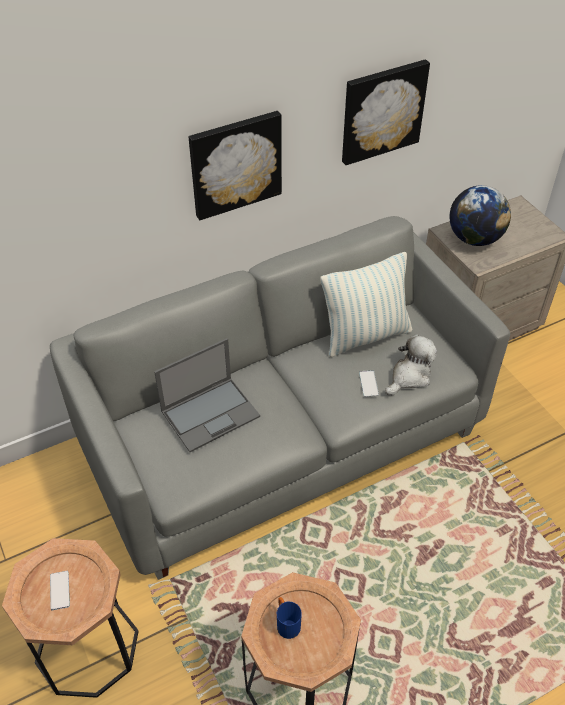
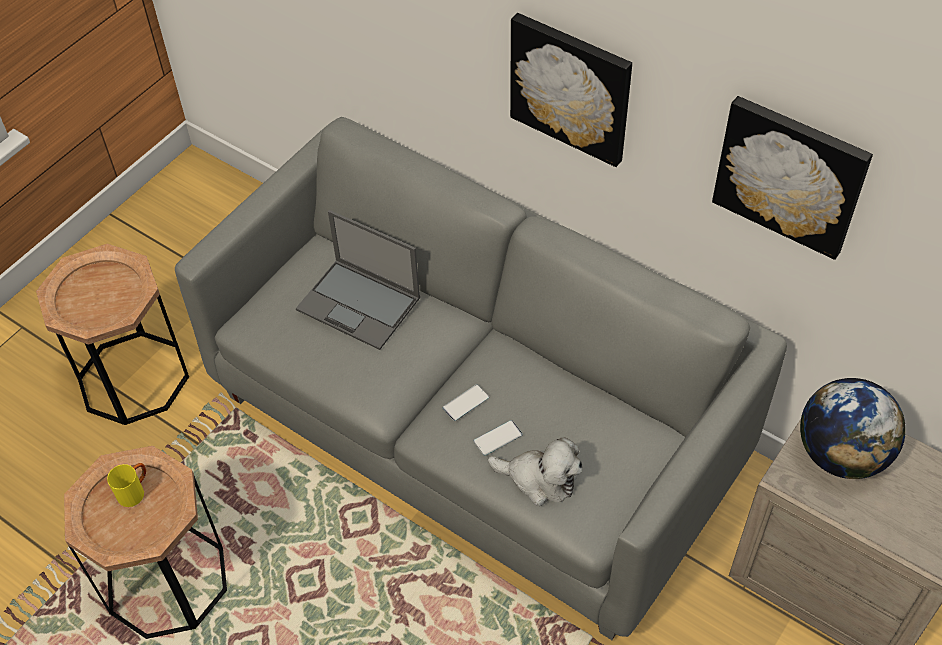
camera: 65 degrees right, 5 degrees up
phone [50,571,70,610] -> phone moved to [442,384,489,421]
blue mug [277,597,302,639] -> yellow mug [107,463,146,507]
pillow [320,252,412,357] -> none

